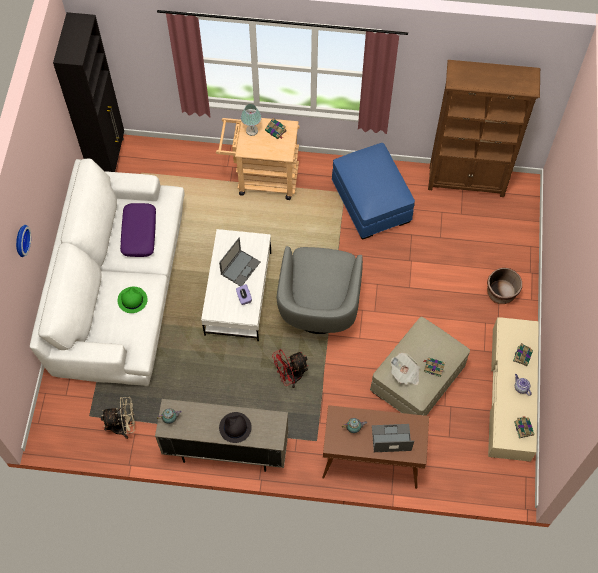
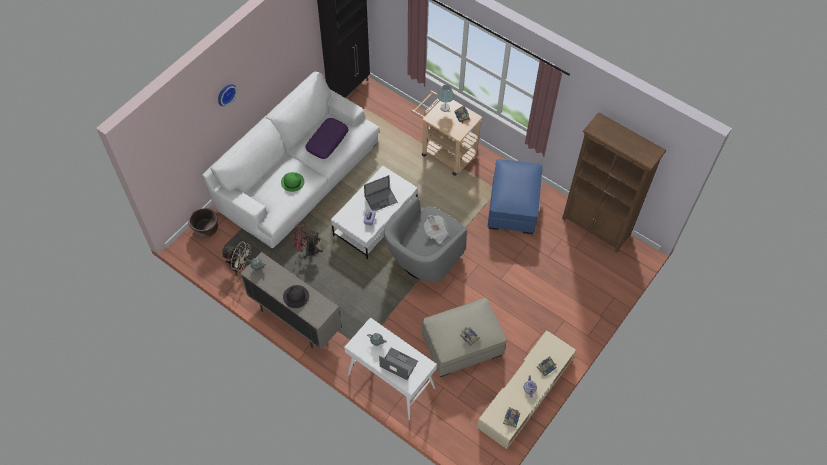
camera: 30 degrees right, 5 degrees down
red fan [272,349,309,388] -> red fan moved to [293,222,323,259]
brown console table [322,405,429,489] -> white console table [344,317,437,420]
newspaper [391,353,420,385] -> newspaper moved to [424,215,449,244]
brown planter [487,268,522,304] -> brown planter moved to [189,208,218,238]

